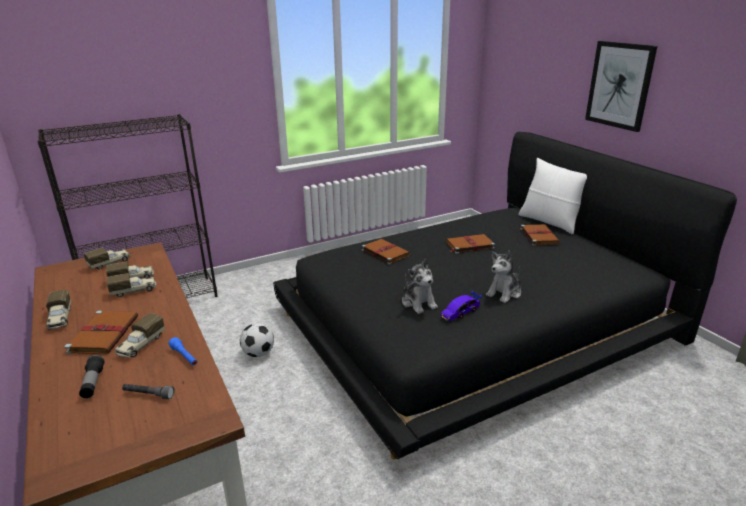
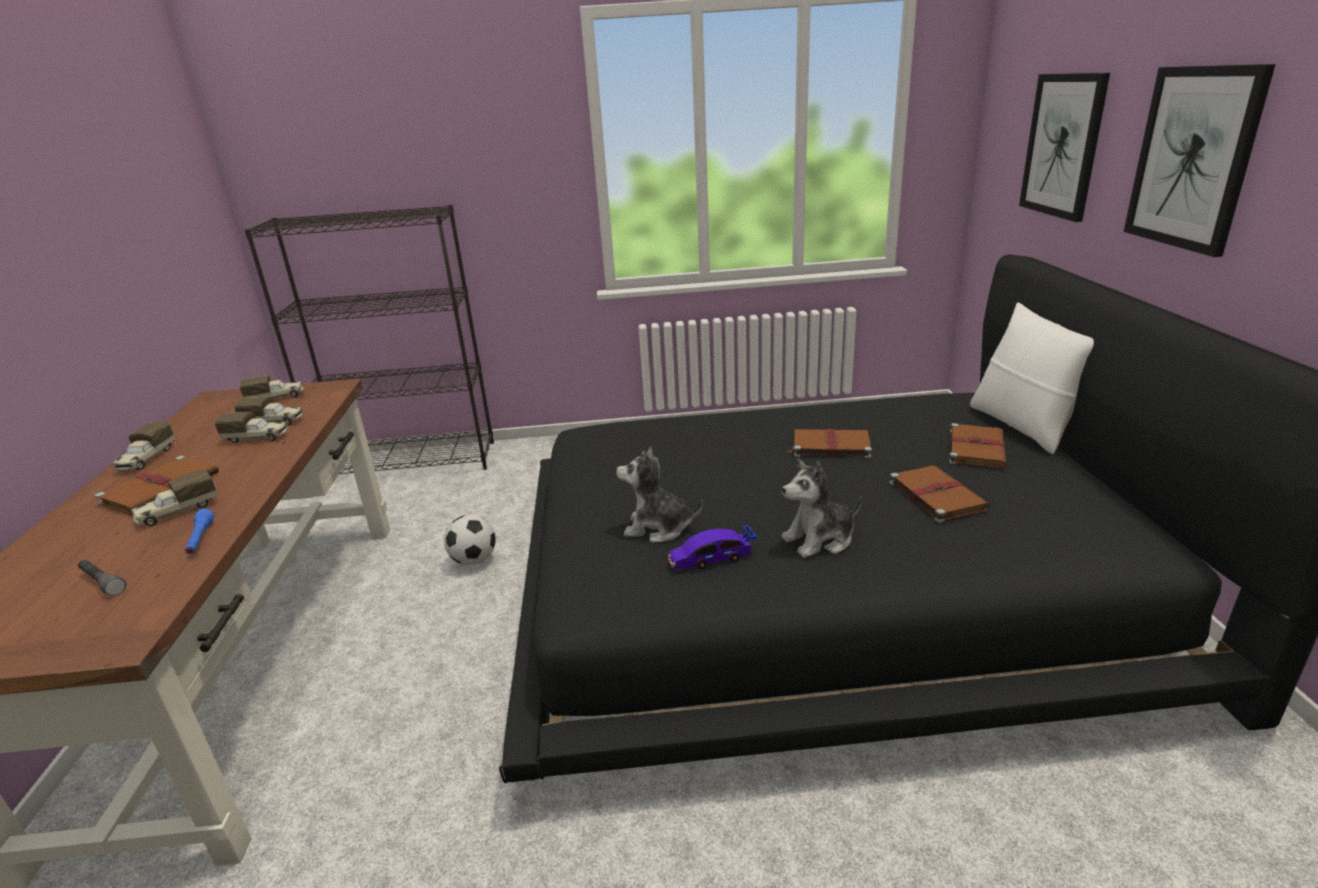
camera: 25 degrees right, 0 degrees up
flashlight [79,355,105,398] -> none
brown book [362,239,411,265] -> brown book moved to [889,465,990,523]
plush toy [402,259,438,314] -> plush toy turned 105 degrees clockwise [616,447,703,543]
none -> picture [1019,73,1110,222]

